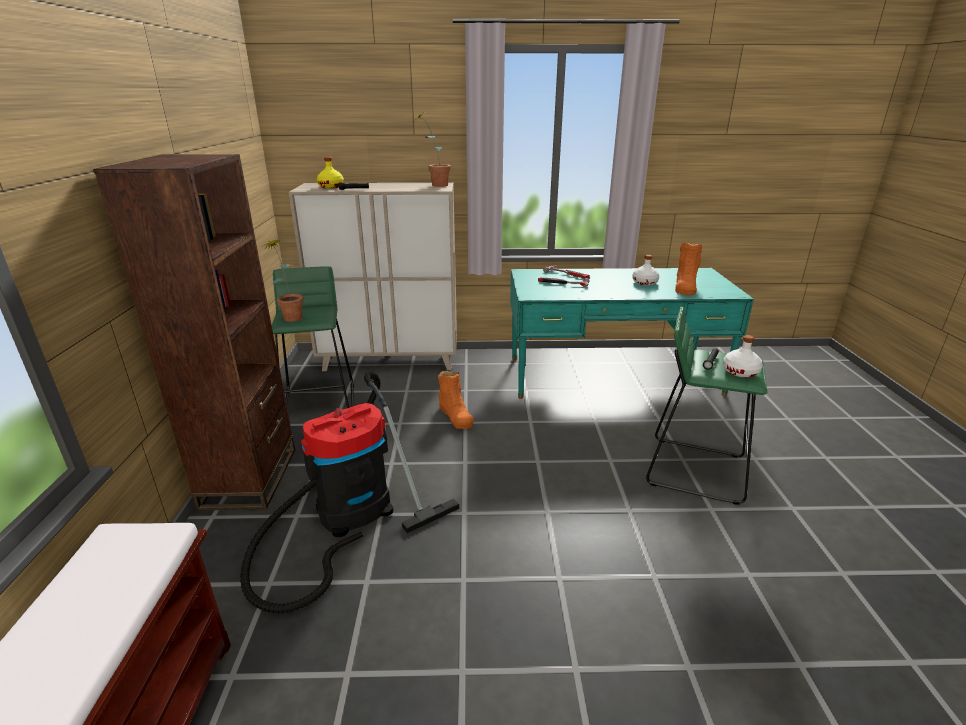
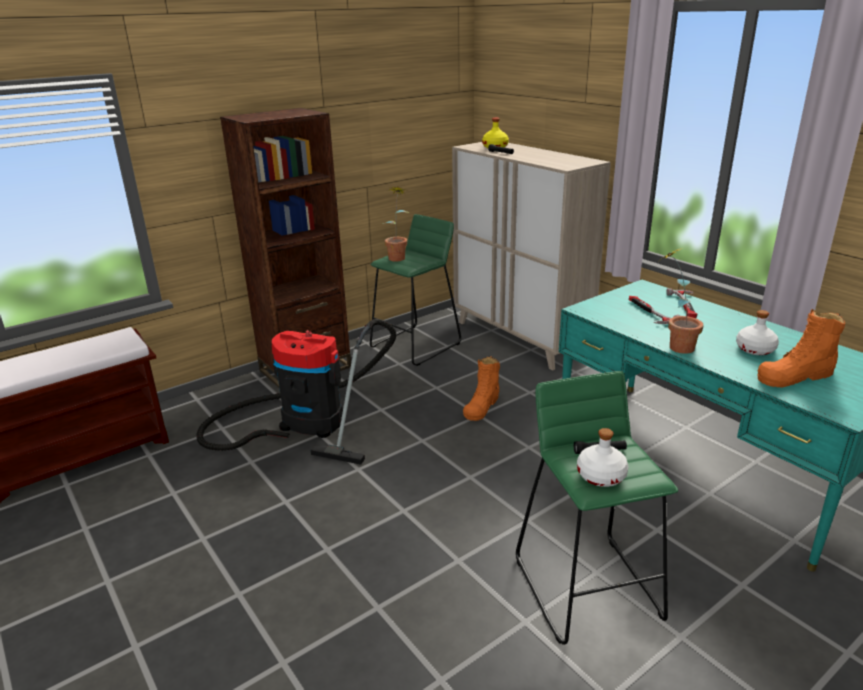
camera: 55 degrees right, 0 degrees up
potted plant [415,112,451,187] -> potted plant moved to [660,249,704,354]

